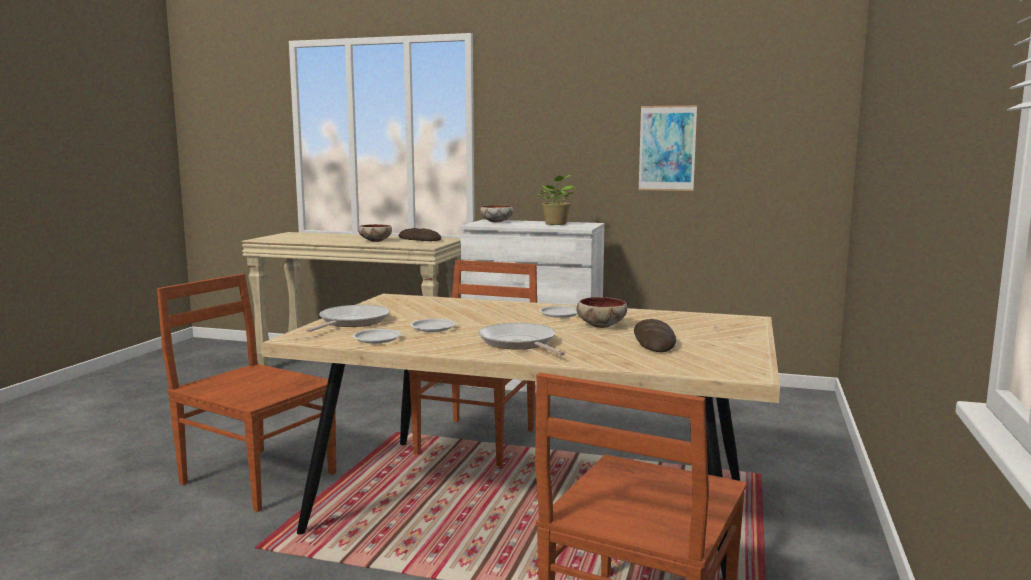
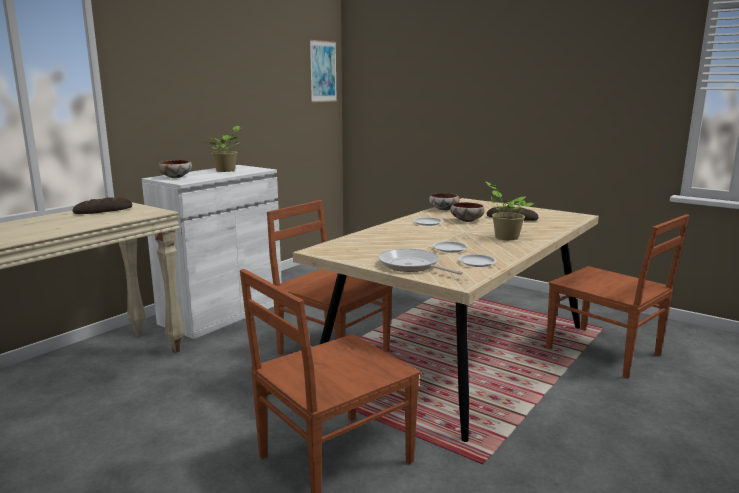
camera: 70 degrees left, 5 degrees up
bowl [358,224,392,242] -> bowl moved to [429,193,460,211]
frying pan [478,323,565,356] -> potted plant [485,181,534,240]
picture [638,105,697,191] -> picture moved to [310,40,337,102]

